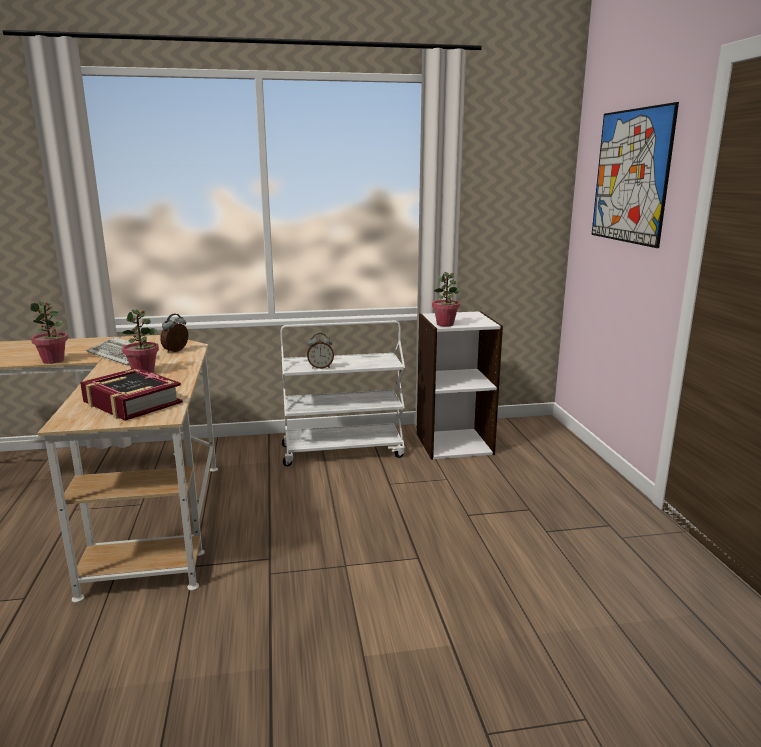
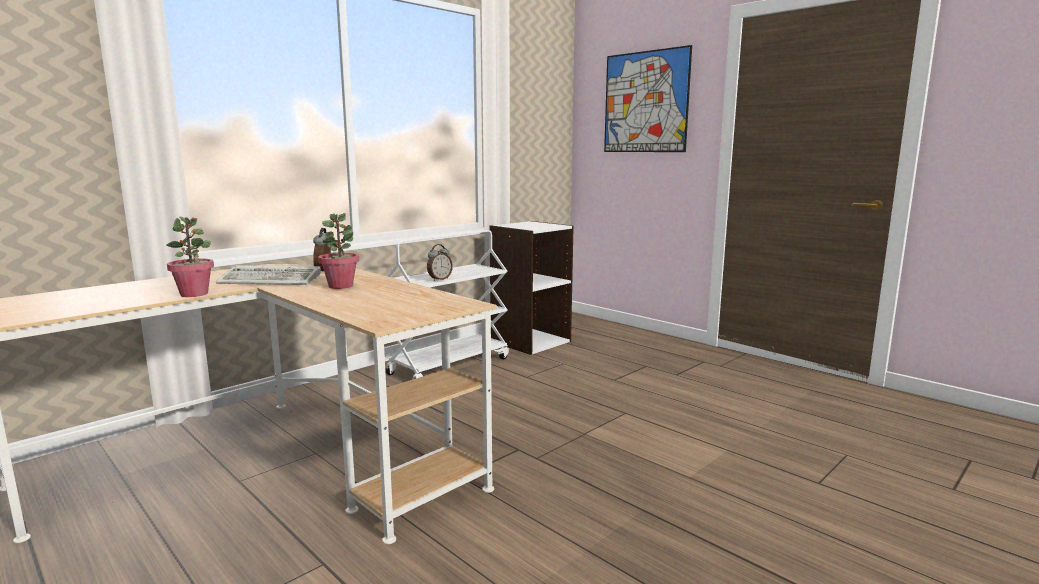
camera: 35 degrees left, 5 degrees down
book [80,368,183,421] -> none
potted plant [432,272,460,327] -> none

